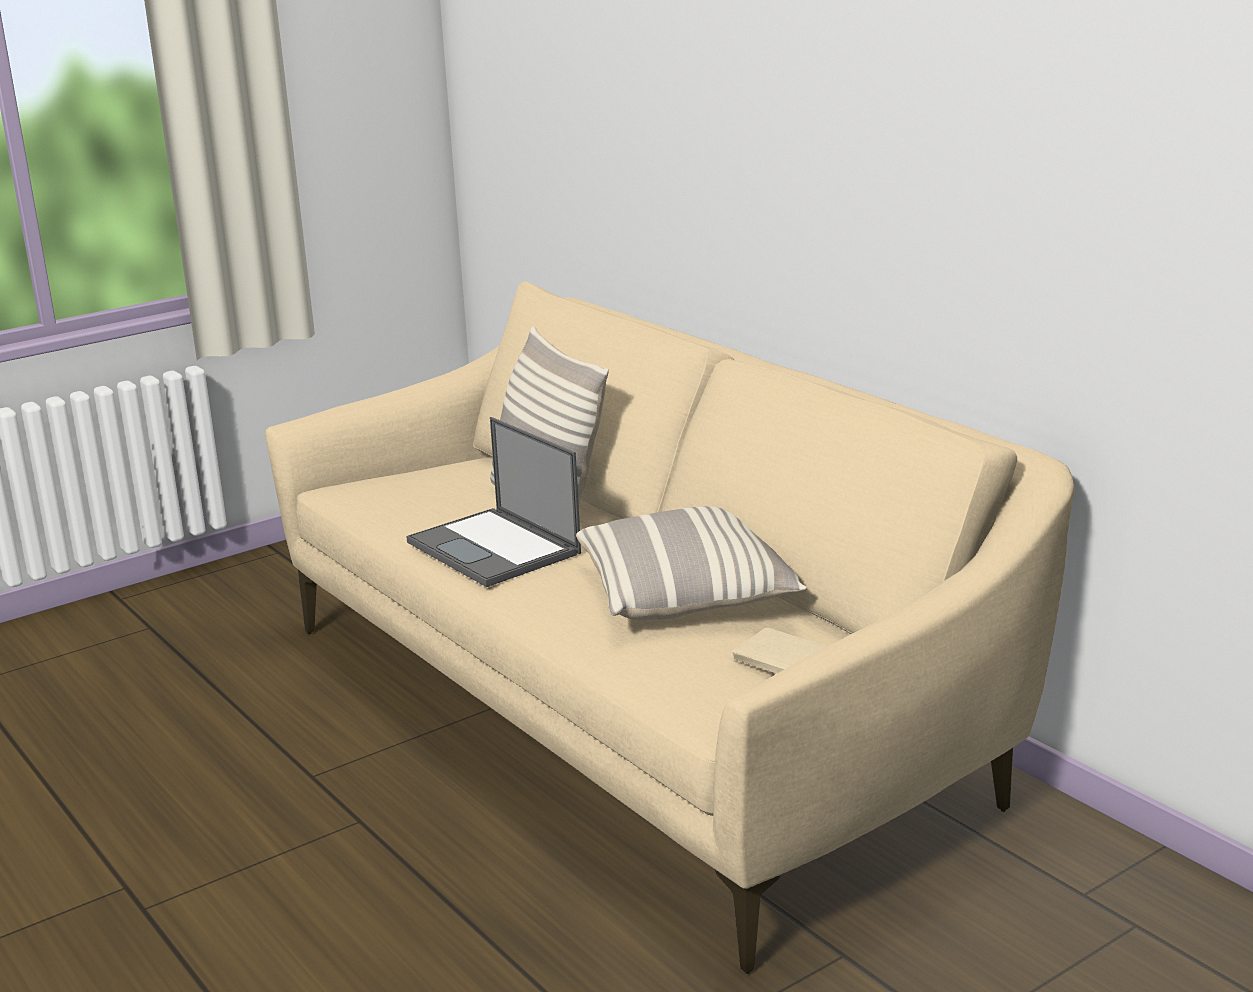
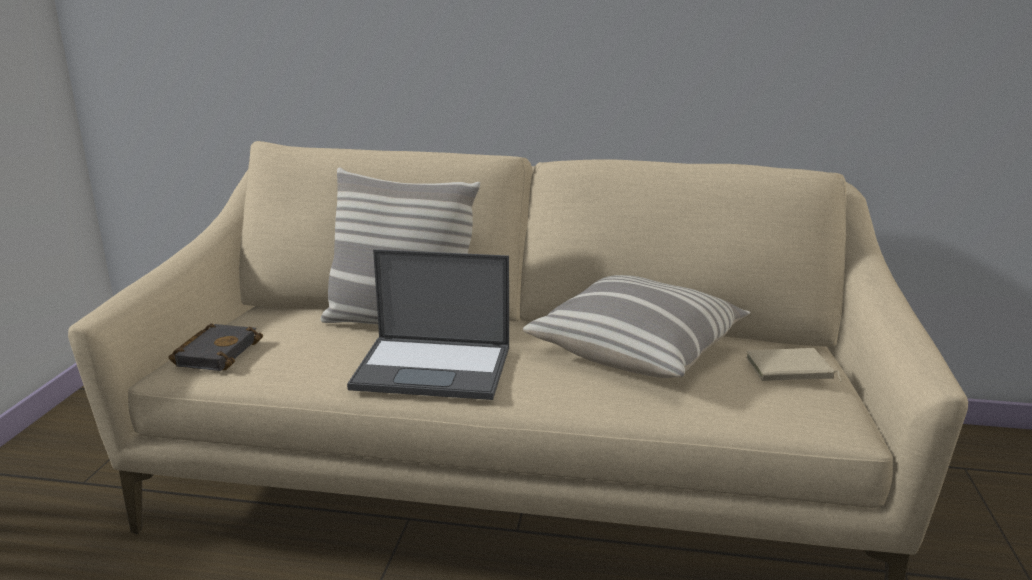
camera: 45 degrees left, 0 degrees up
none -> black book [168,323,263,371]

